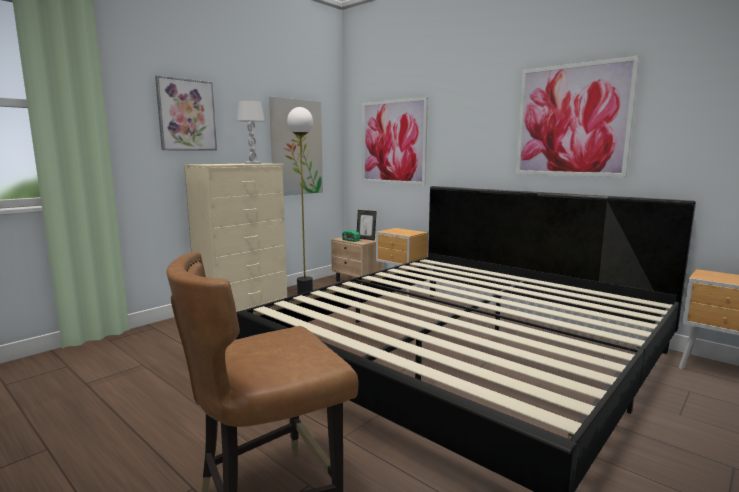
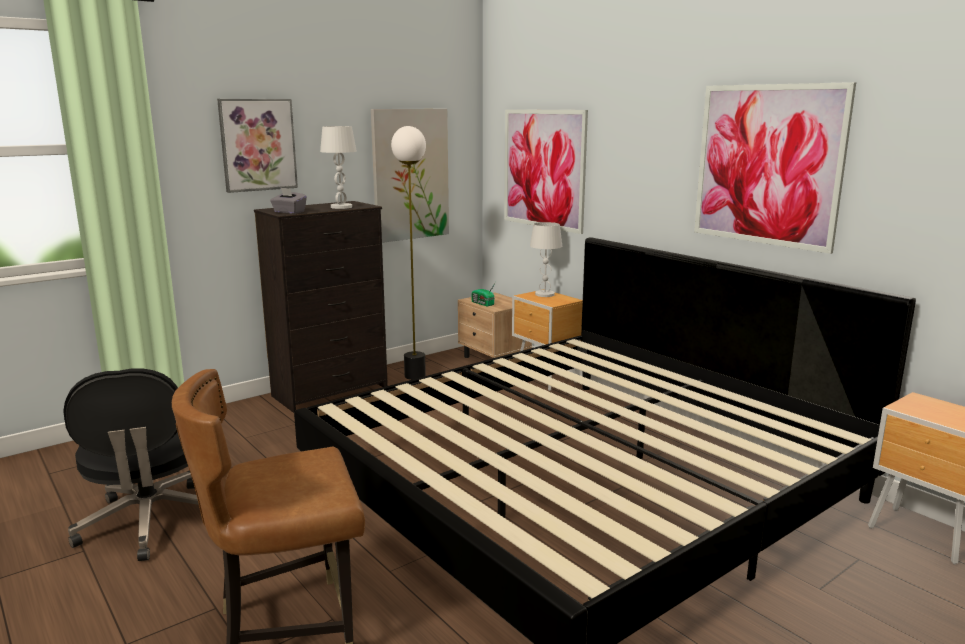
camera: 10 degrees right, 5 degrees up
beige dresser [184,163,287,312] -> black dresser [254,201,388,413]
picture frame [357,210,377,240] -> none
none -> black office chair [63,368,199,561]
none -> grey tissue box [270,187,307,214]
none -> white table lamp [530,222,562,297]

